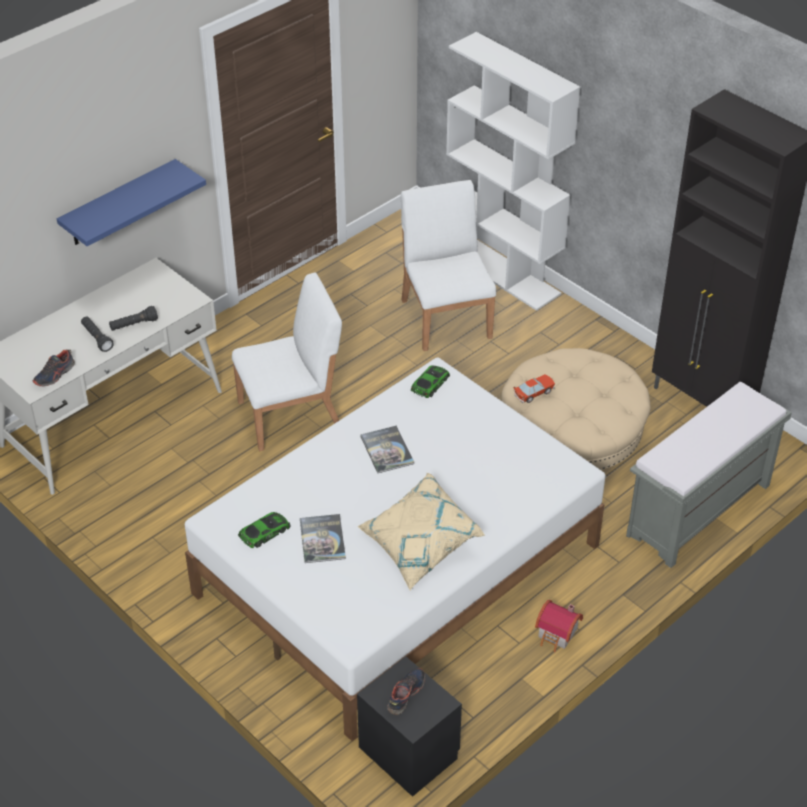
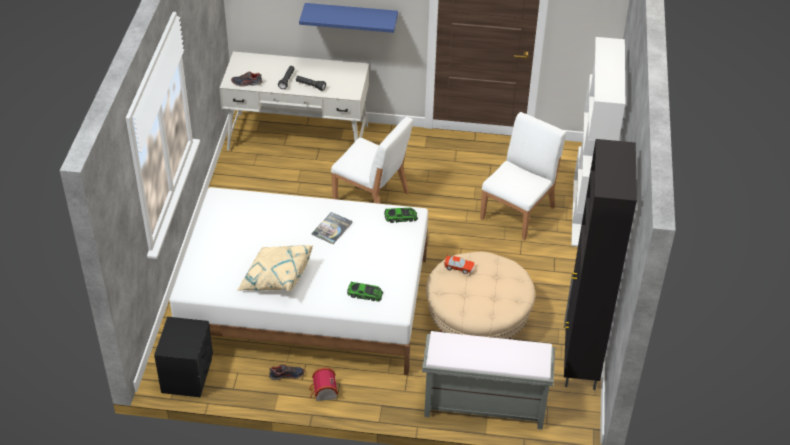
camera: 50 degrees right, 0 degrees up
toy car [238,512,291,548] -> toy car moved to [347,282,383,301]
book [300,514,346,563] -> none
shoe [387,668,425,715] -> shoe moved to [269,364,305,380]

